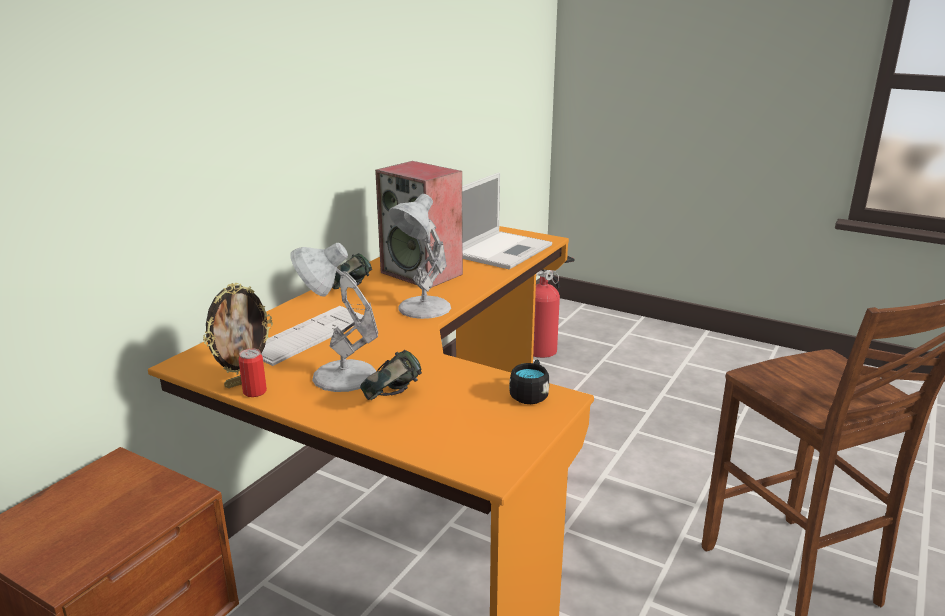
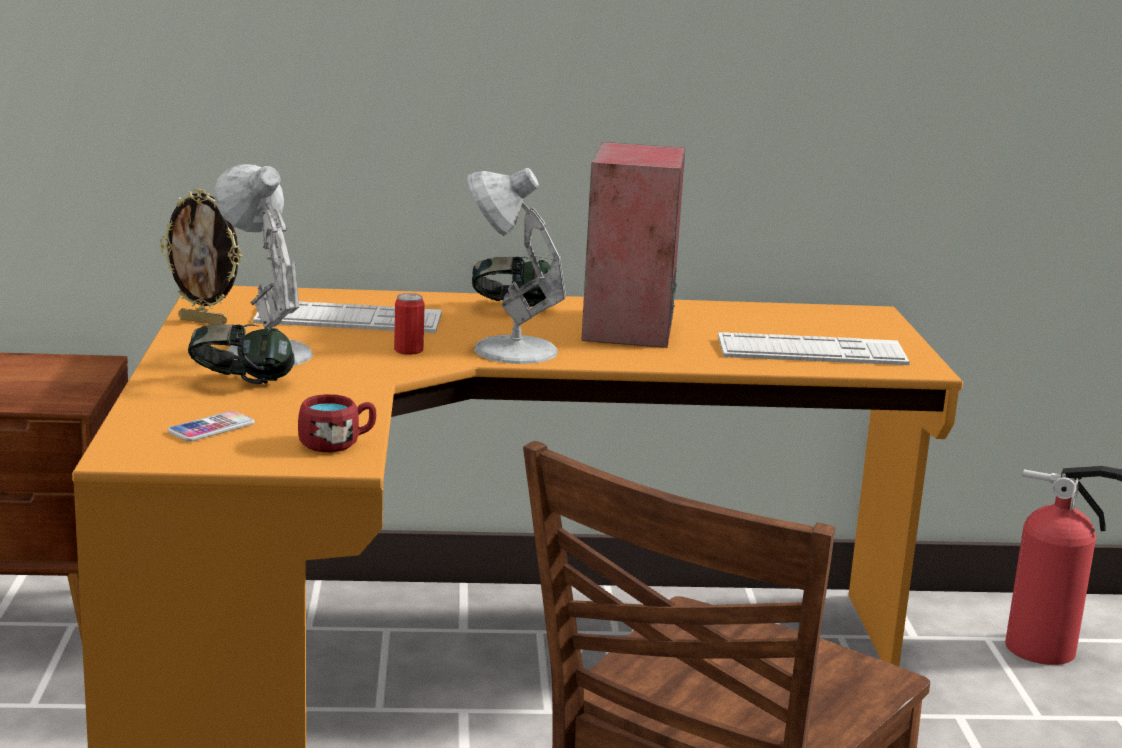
camera: 55 degrees right, 5 degrees down
can [239,349,267,397] -> can moved to [394,293,425,355]
laptop [462,172,552,269] -> keyboard [718,332,910,365]
black mug [509,360,549,404] -> red mug [298,394,376,452]
none -> phone [167,411,255,442]

